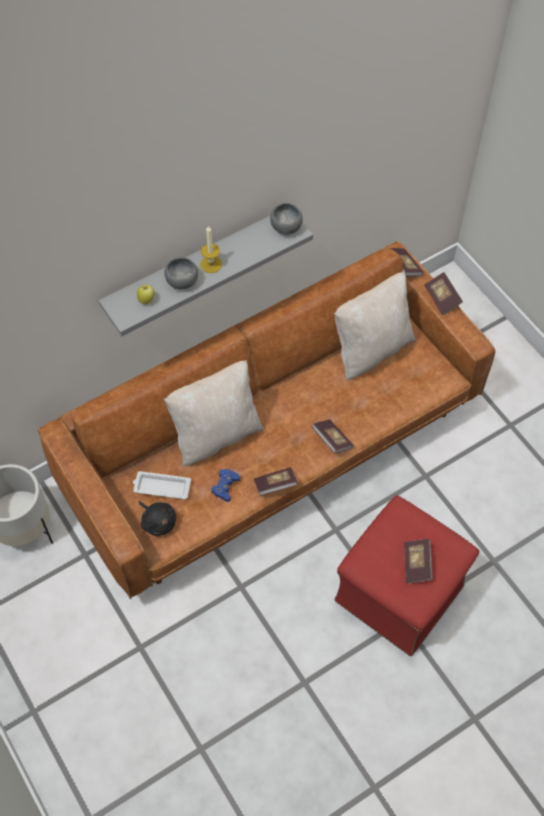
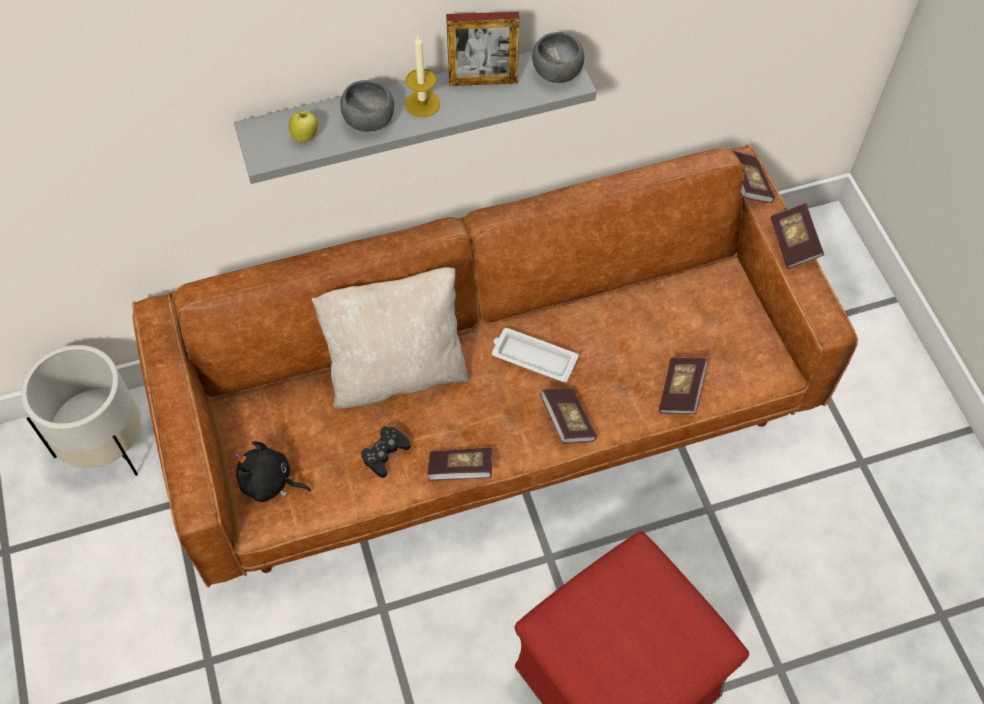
camera: 15 degrees right, 0 degrees up
white tray [133,471,191,499] -> white tray moved to [492,328,579,382]
black plush toy [139,501,176,536] -> black plush toy turned 135 degrees clockwise [236,441,311,502]
blue game controller [211,469,240,502] -> black game controller [361,426,410,478]
beige pillow [334,272,416,380] -> none
book [404,539,433,584] -> book moved to [659,358,708,414]
none -> picture frame [446,12,519,86]

